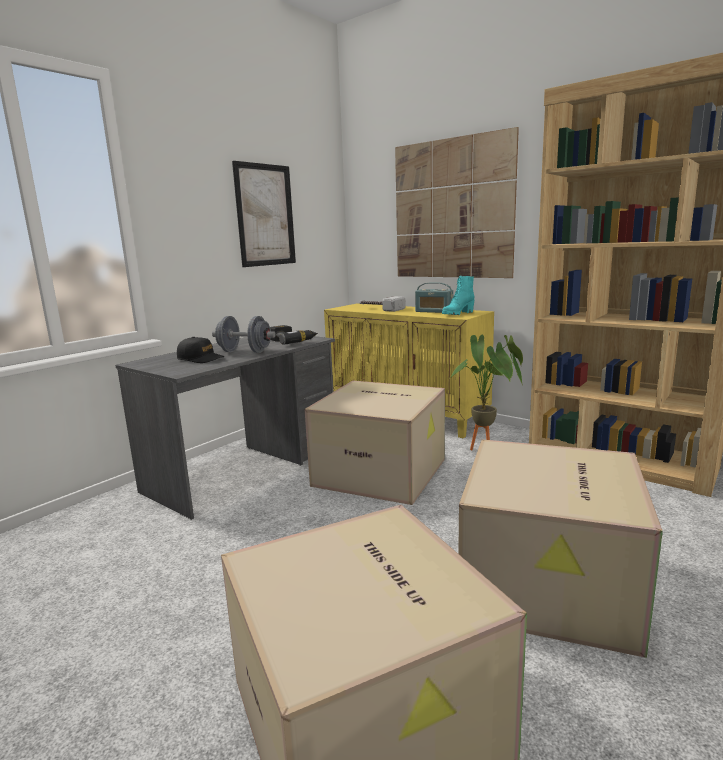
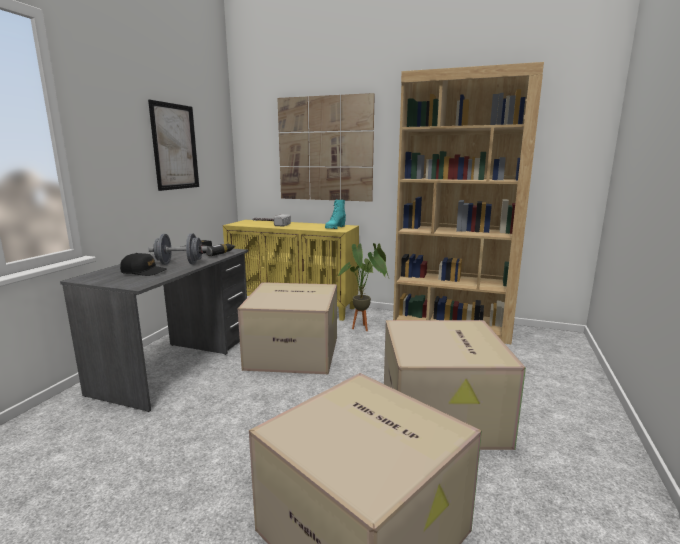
camera: 20 degrees left, 0 degrees up
radio [415,282,453,313] -> none

